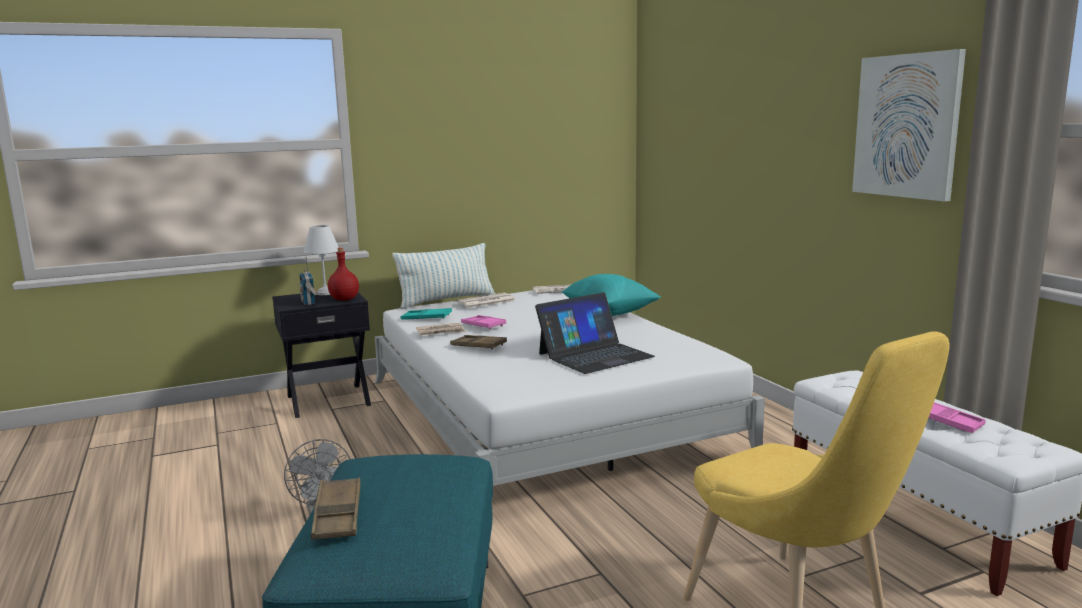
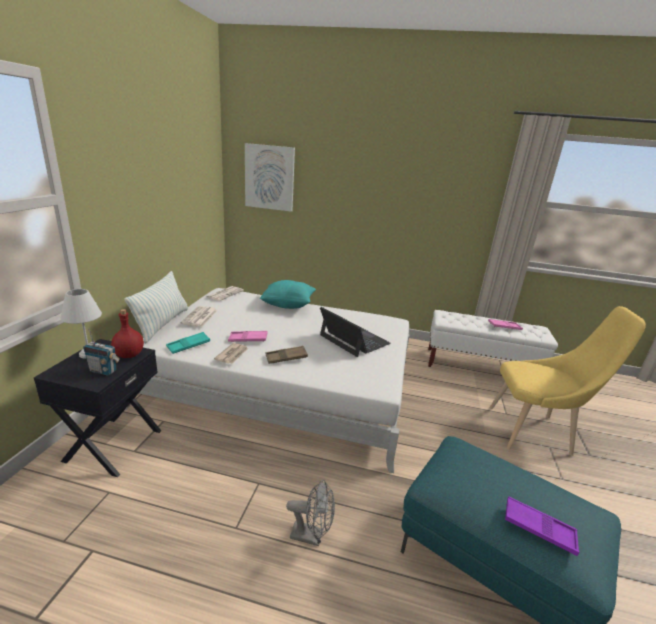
camera: 55 degrees left, 10 degrees up
brown tray [311,477,360,540] -> purple tray [505,496,579,556]
laptop [535,292,655,374] -> laptop turned 45 degrees counterclockwise [320,307,391,357]
picture [852,49,966,202] -> picture moved to [245,143,295,212]

